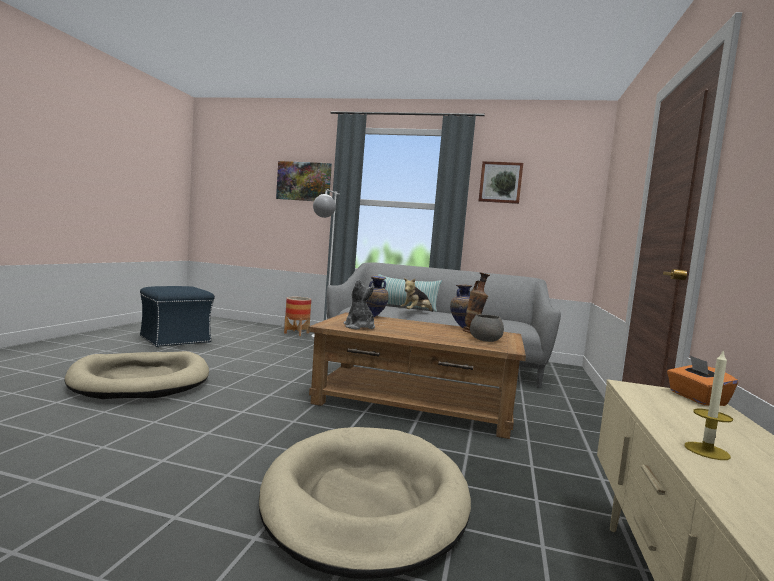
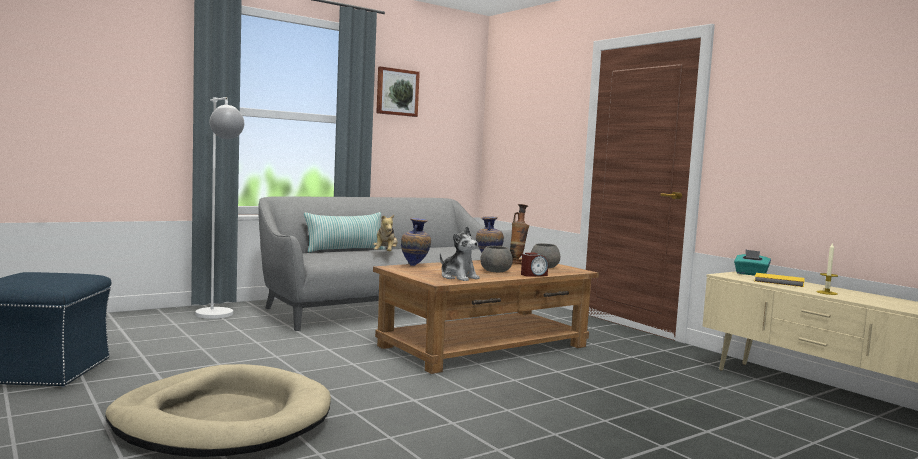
camera: 50 degrees left, 0 degrees up
beige dog bed [259,427,471,579] -> none
picture [276,161,332,201] -> none
planter [284,297,311,336] -> none
plush toy [343,279,375,330] -> plush toy turned 150 degrees counterclockwise [440,226,480,281]
orange tissue box [667,356,738,406] -> turquoise tissue box [734,250,771,276]
none -> grey bowl [480,246,513,272]
none -> alarm clock [521,253,548,277]
none -> yellow book [754,273,805,287]

